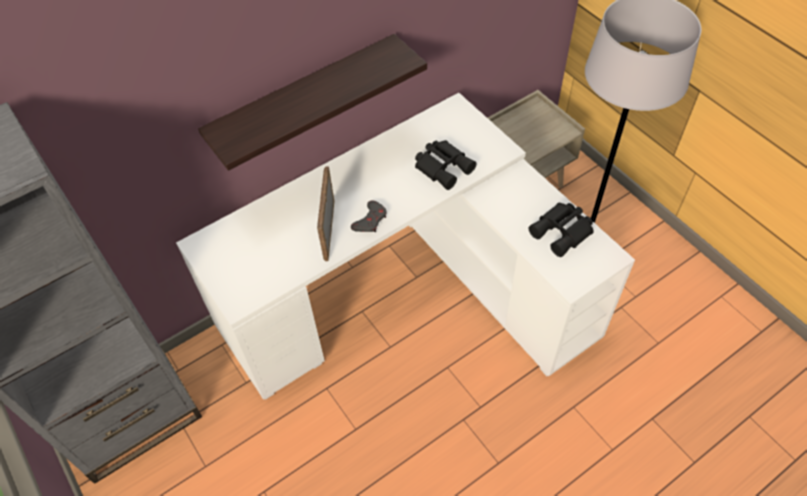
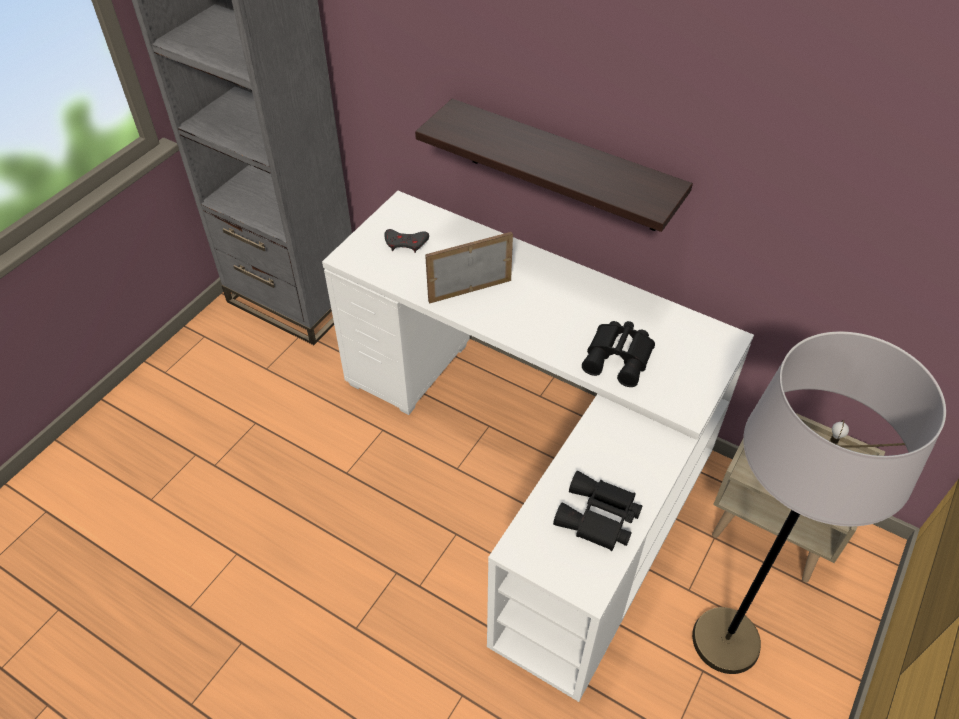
camera: 65 degrees right, 5 degrees down
grey game controller [351,201,387,232] -> grey game controller moved to [384,229,429,253]

